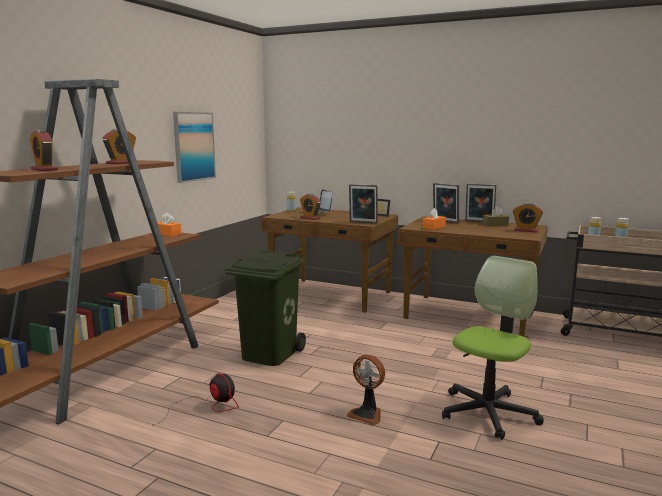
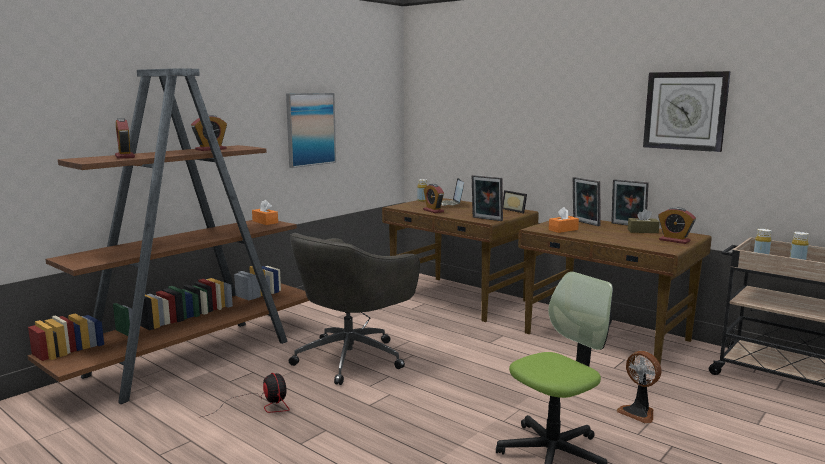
camera: 15 degrees right, 0 degrees up
green trash can [225,251,306,366] -> grey office chair [289,233,420,385]
fan [347,354,385,425] -> fan moved to [617,351,661,424]
none -> wall clock [643,71,731,152]

